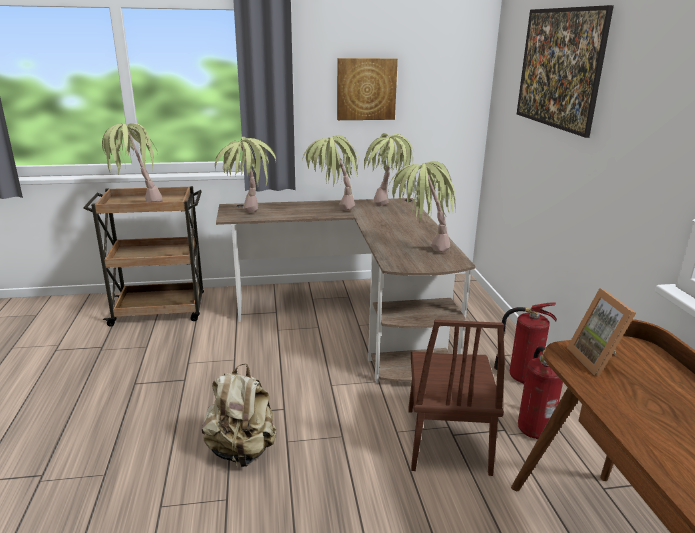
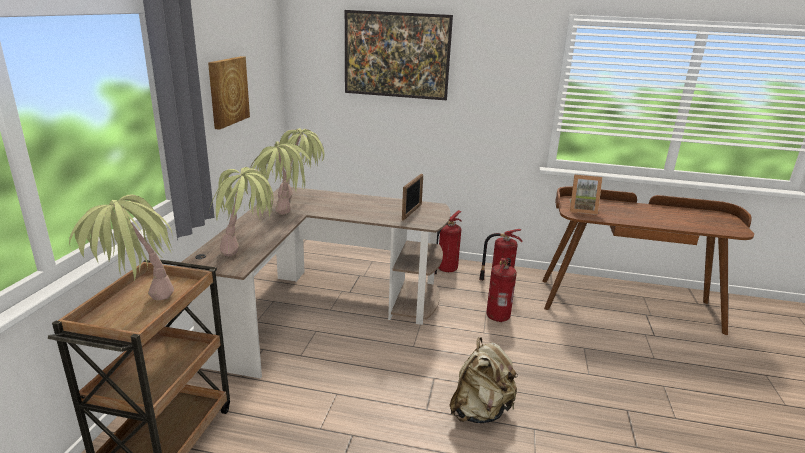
camera: 70 degrees left, 0 degrees up
potted plant [388,161,456,252] -> picture frame [402,174,423,221]
brown chair [408,320,505,476] -> fire extinguisher [486,258,517,322]

